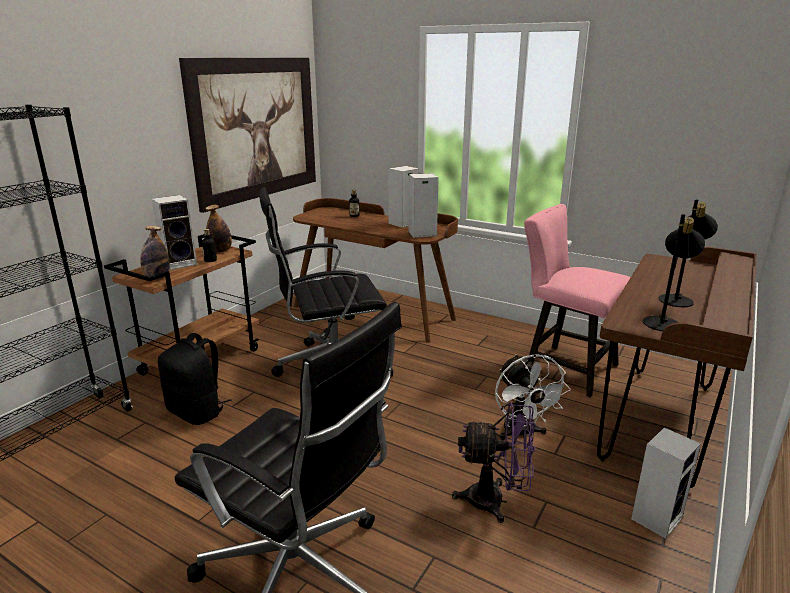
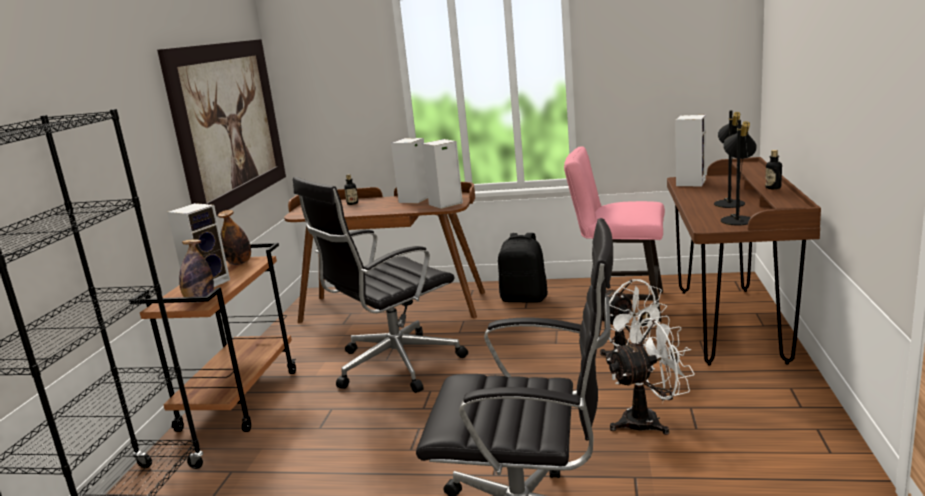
camera: 20 degrees left, 5 degrees down
black backpack [158,333,232,425] -> black backpack moved to [498,233,548,302]
bottle [202,229,217,262] -> bottle moved to [765,150,782,189]
purple fan [452,402,535,523] -> white fan [607,316,695,435]
speaker [631,427,701,539] -> speaker moved to [676,115,706,186]

